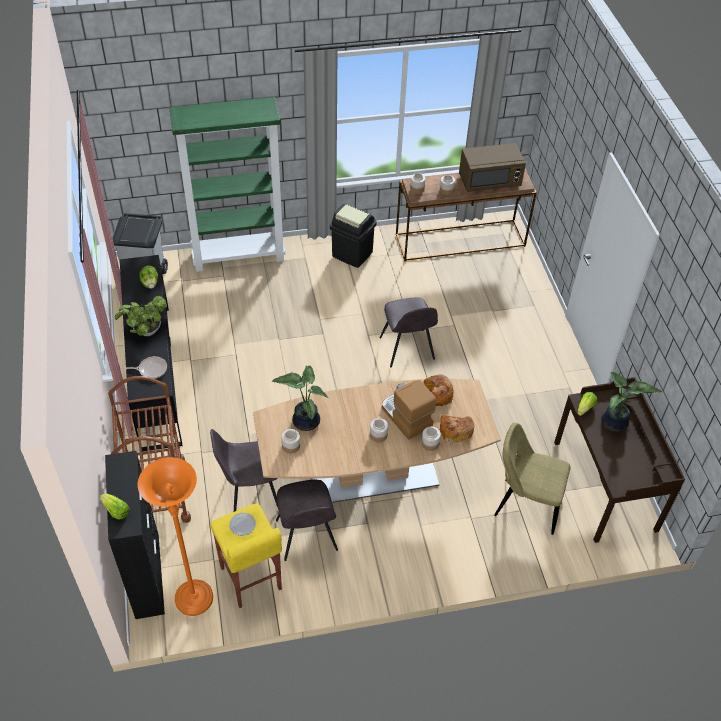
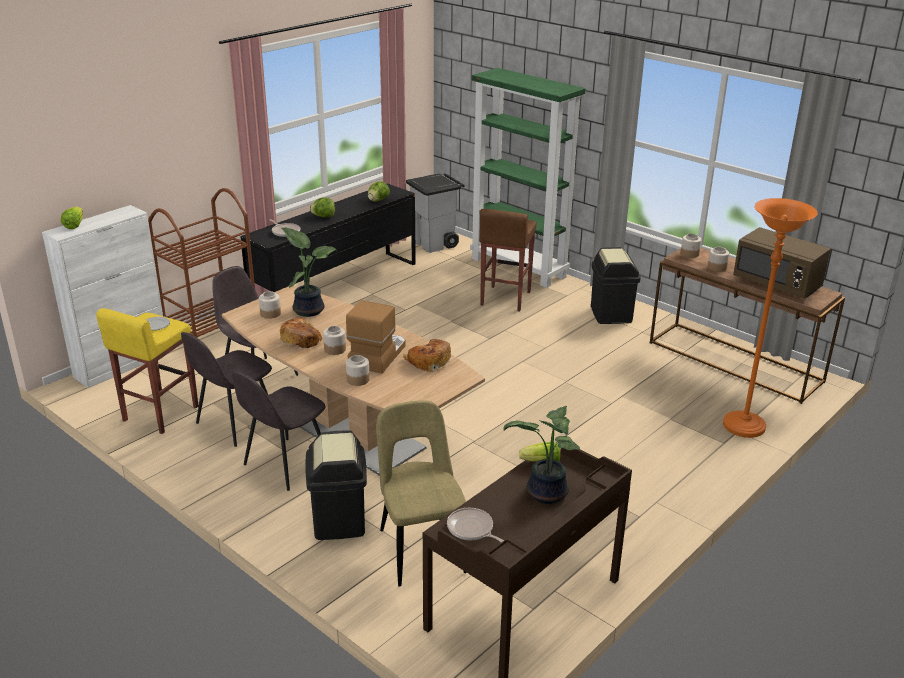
camera: 55 degrees right, 20 degrees down
black cabinet [105,451,165,619] -> white cabinet [42,205,169,388]
potted plant [115,296,167,336] -> lettuce [310,197,335,217]
orange floor lamp [138,457,213,616] -> orange floor lamp moved to [723,198,818,438]
grey chair [380,297,438,367] -> grey chair moved to [232,371,326,491]
bread [440,415,474,443] -> bread moved to [280,318,323,349]
none -> black trash can [305,430,367,540]
none -> frying pan [447,508,504,542]
none -> brown stool [479,209,537,311]

